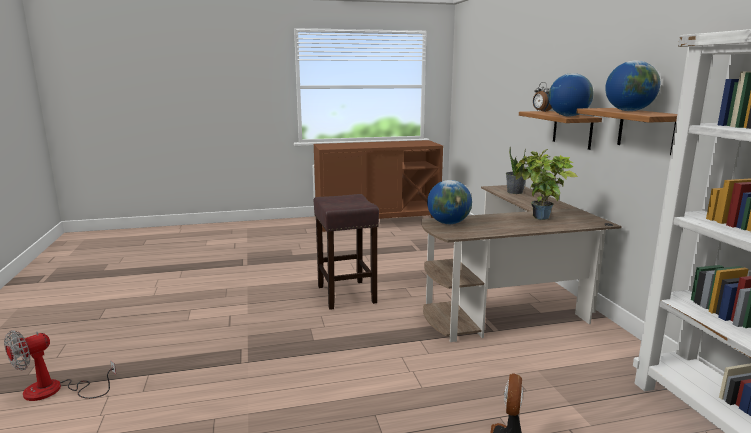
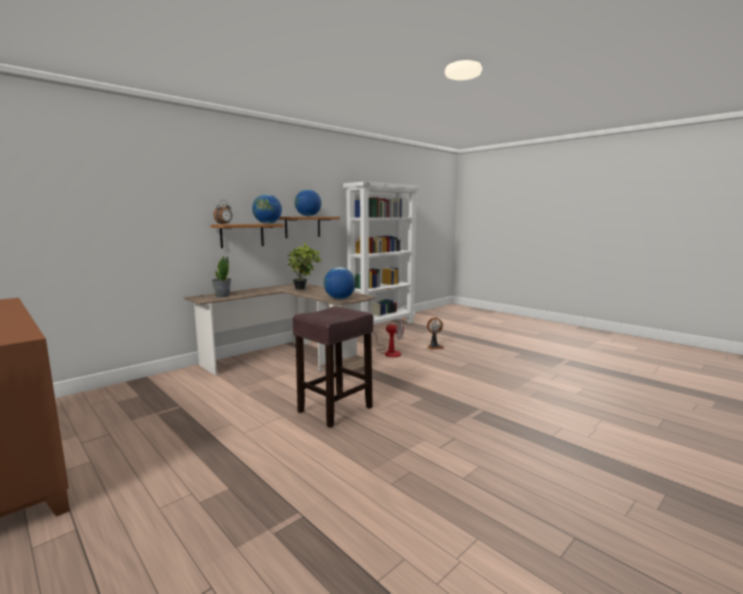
camera: 120 degrees left, 5 degrees down
fan [4,330,116,401] -> fan moved to [373,319,404,357]

